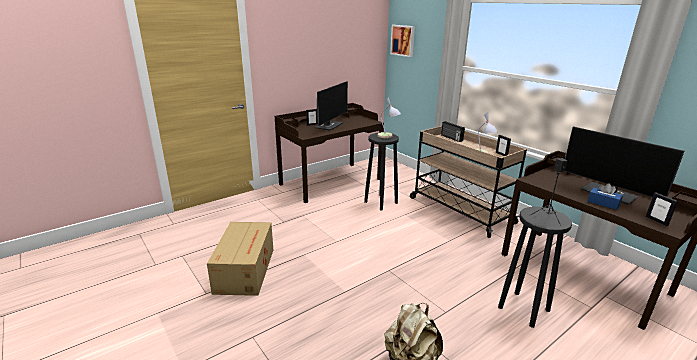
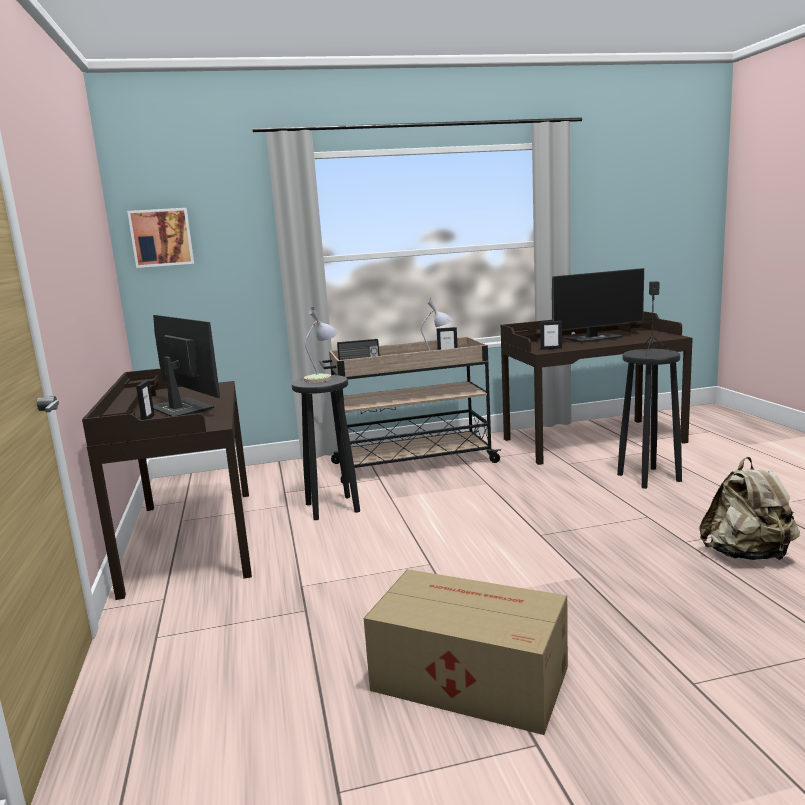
camera: 65 degrees left, 10 degrees down
blue tissue box [588,183,623,210] -> none
picture frame [646,192,678,226] -> picture frame moved to [540,321,562,350]

